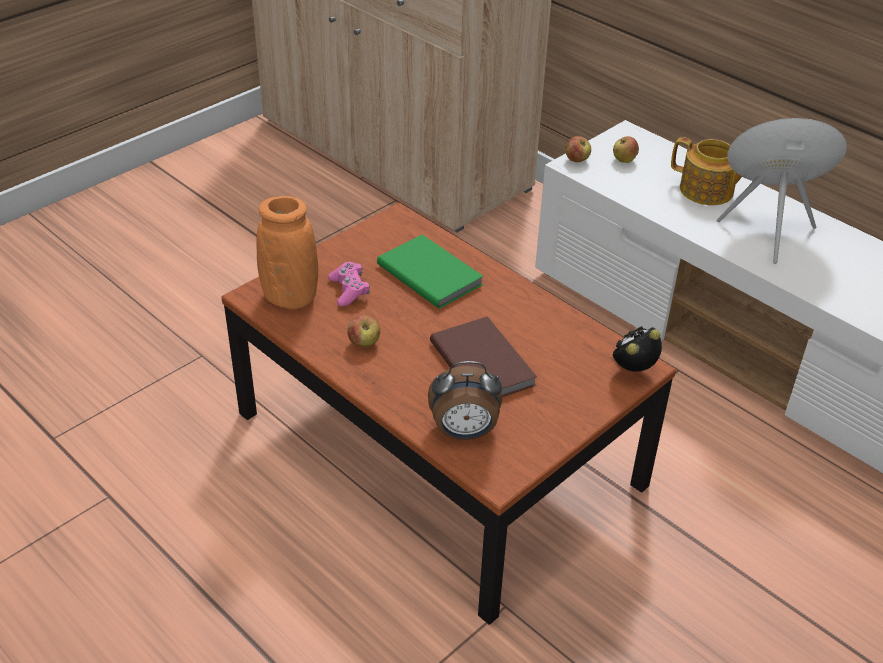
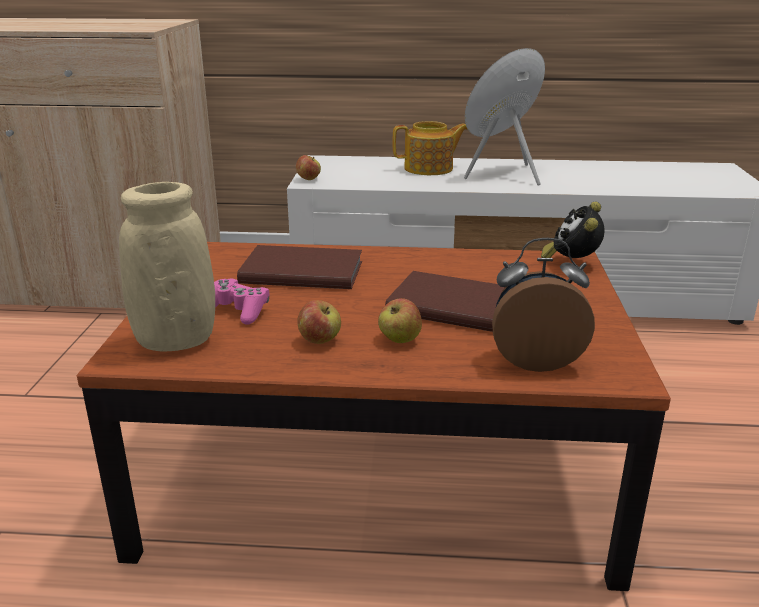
camera: 40 degrees left, 15 degrees down
orange vase [257,196,318,309] -> beige vase [119,182,215,351]
green book [377,234,484,309] -> brown book [237,245,362,289]
alarm clock [428,361,502,440] -> alarm clock turned 135 degrees counterclockwise [492,238,595,372]
apple [613,136,639,163] -> apple moved to [378,298,422,343]

